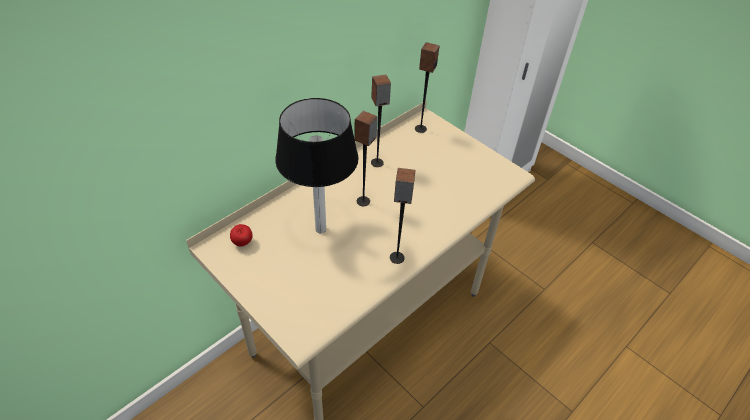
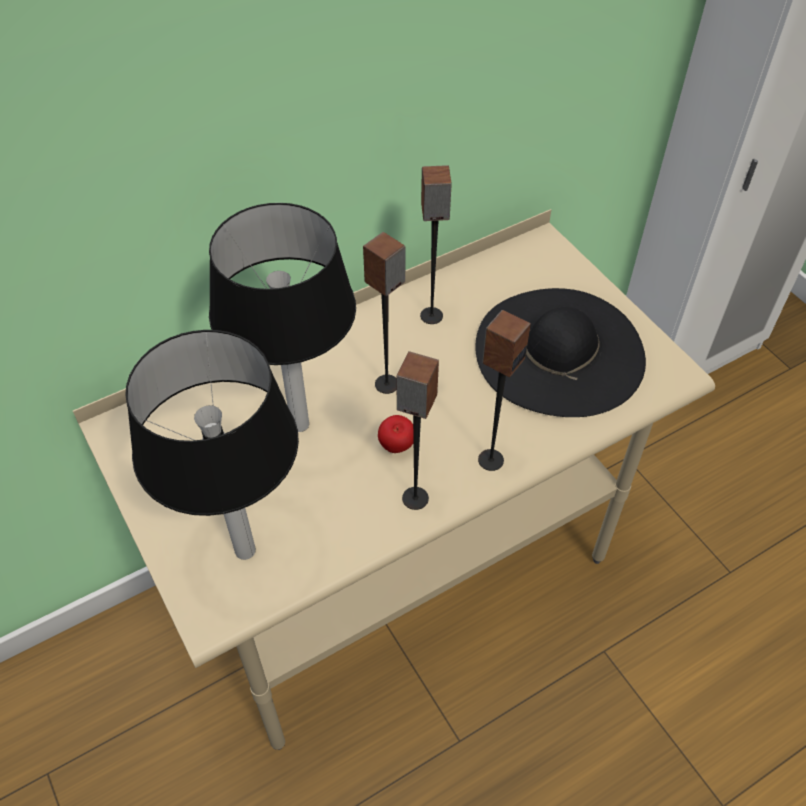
camera: 15 degrees right, 5 degrees up
apple [230,224,253,247] -> apple moved to [378,415,414,453]
speaker [415,42,439,133] -> speaker moved to [478,310,531,471]
none -> table lamp [125,330,299,560]
none -> black hat [475,288,646,417]

